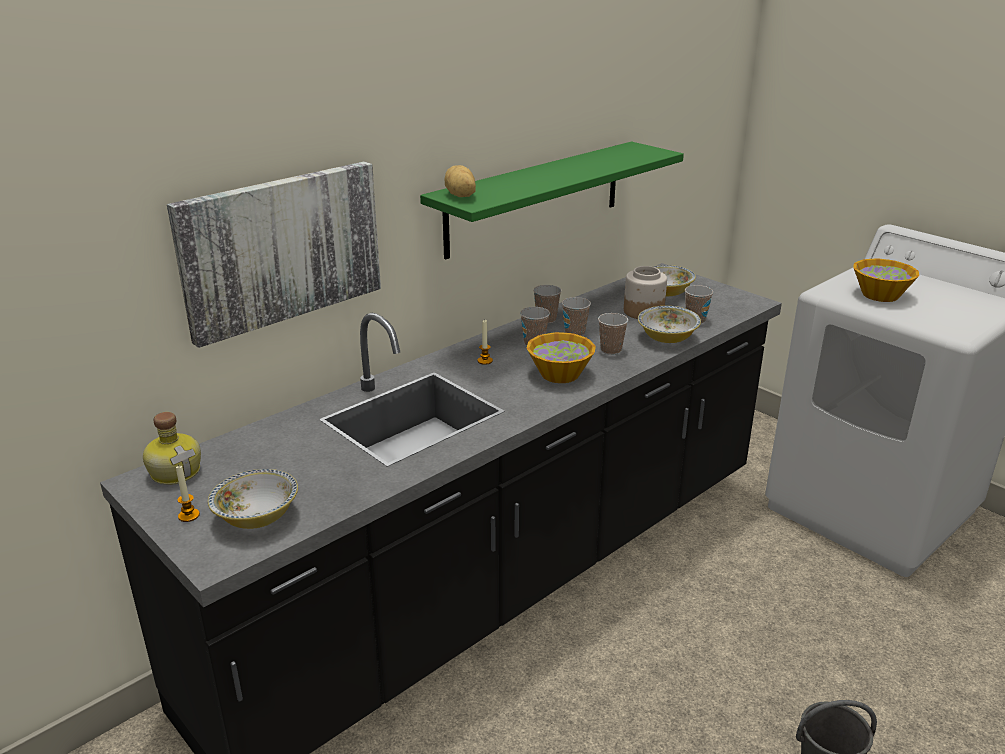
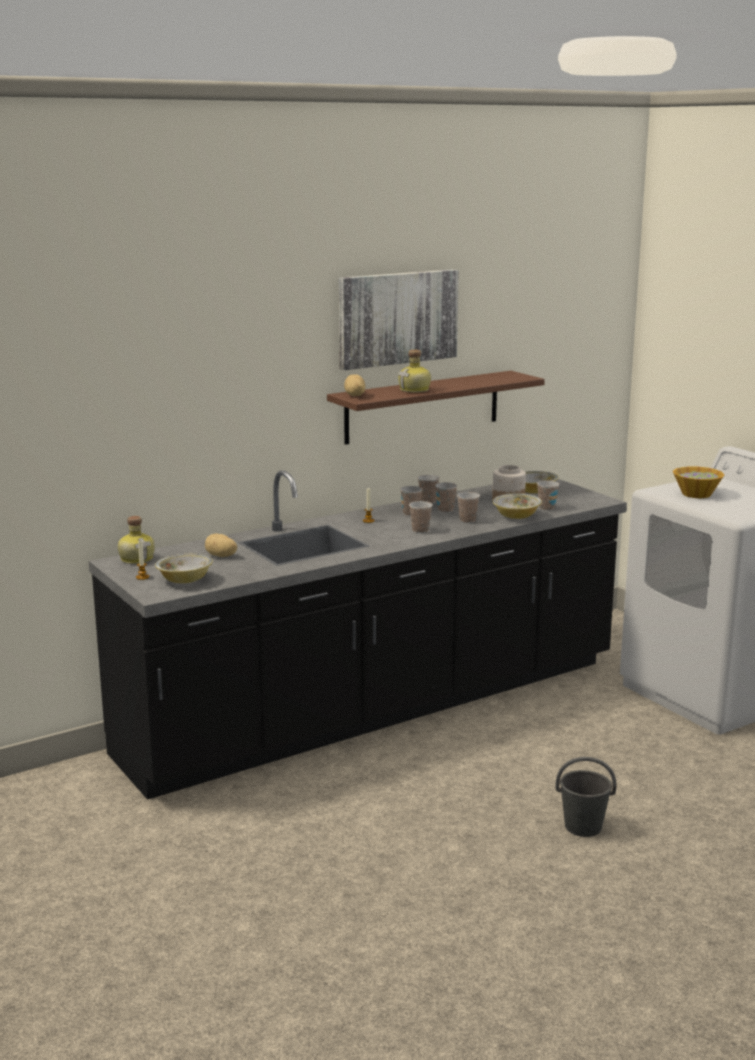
camera: 10 degrees right, 10 degrees down
picture [167,161,381,348] -> picture moved to [339,269,459,370]
green shelf [420,142,684,260] -> brown shelf [327,371,545,445]
bowl [527,332,596,383] -> cup [409,501,433,533]
none -> potato [205,533,237,557]
none -> bottle [398,350,431,392]

